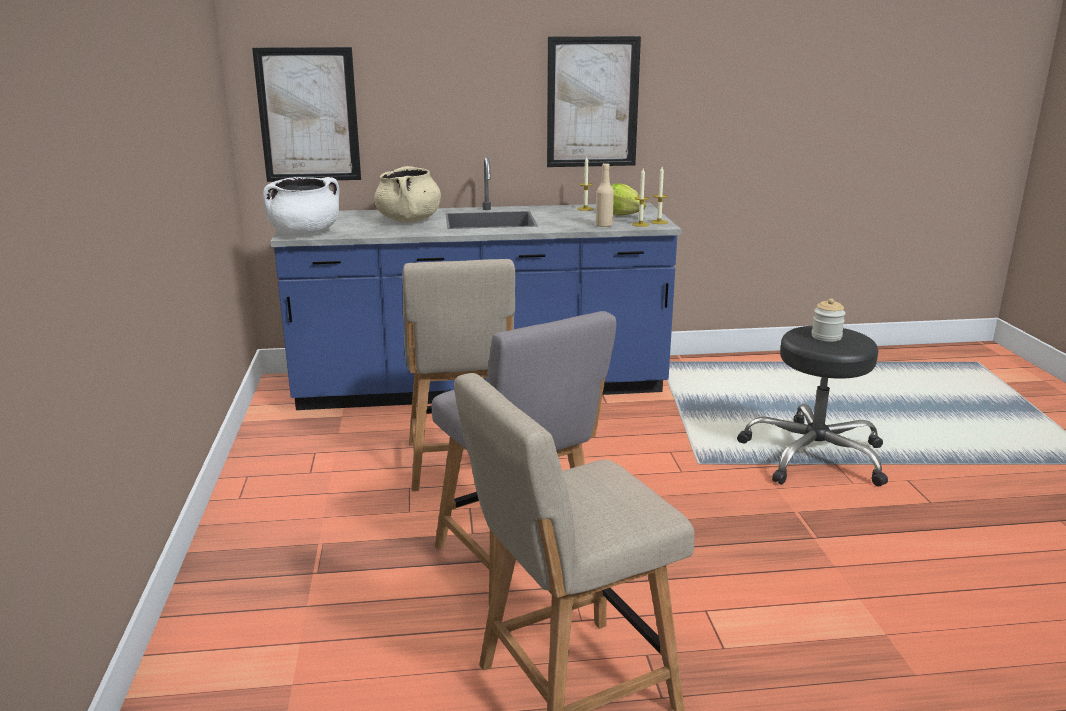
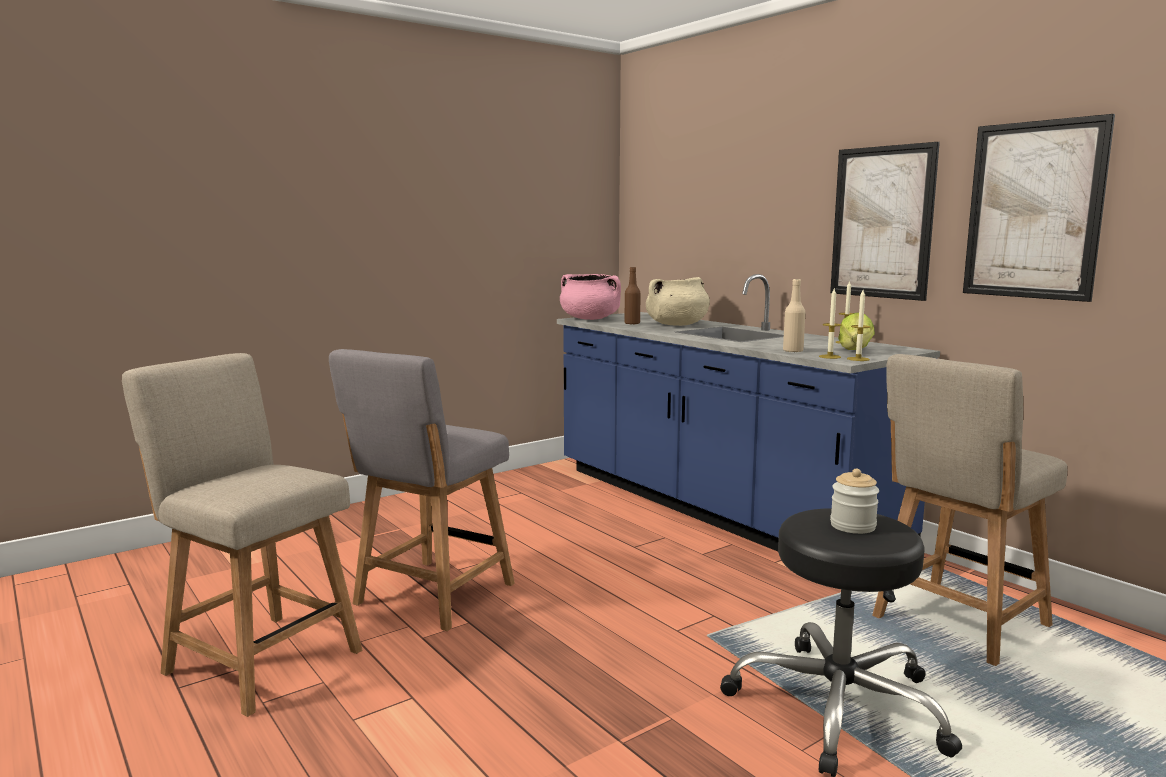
camera: 60 degrees right, 10 degrees down
picture [252,47,361,182] -> picture moved to [963,114,1115,302]
white cooking pot [263,177,339,235] -> pink cooking pot [560,274,621,320]
beige chair [402,259,515,491] -> beige chair moved to [872,354,1067,666]
none -> brown bottle [624,267,641,324]

